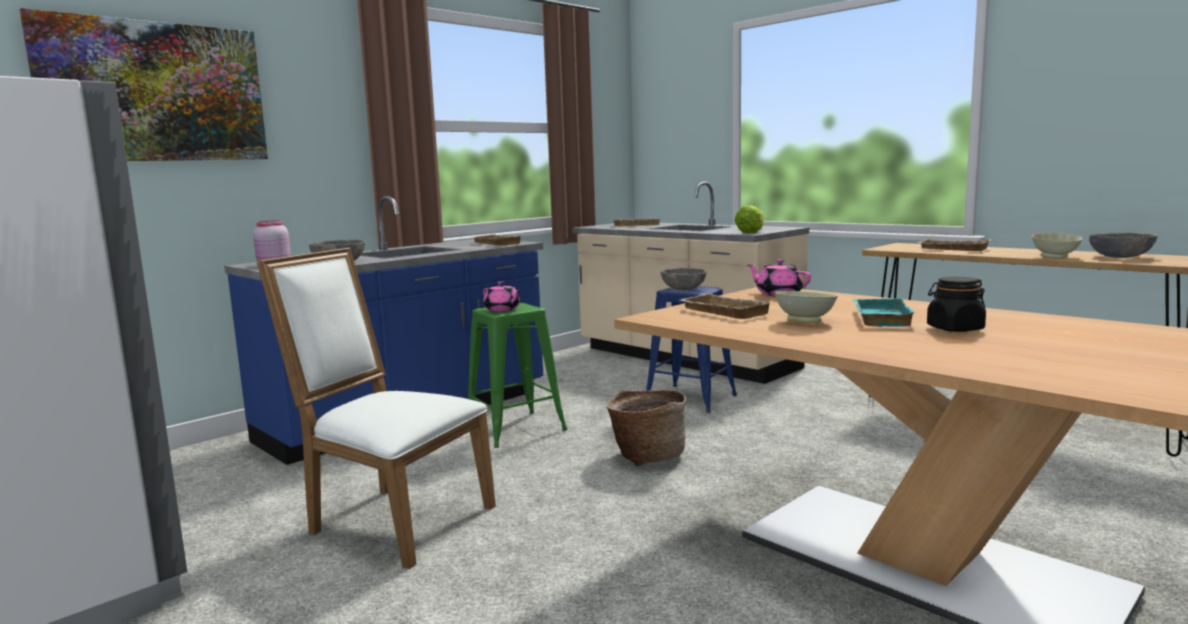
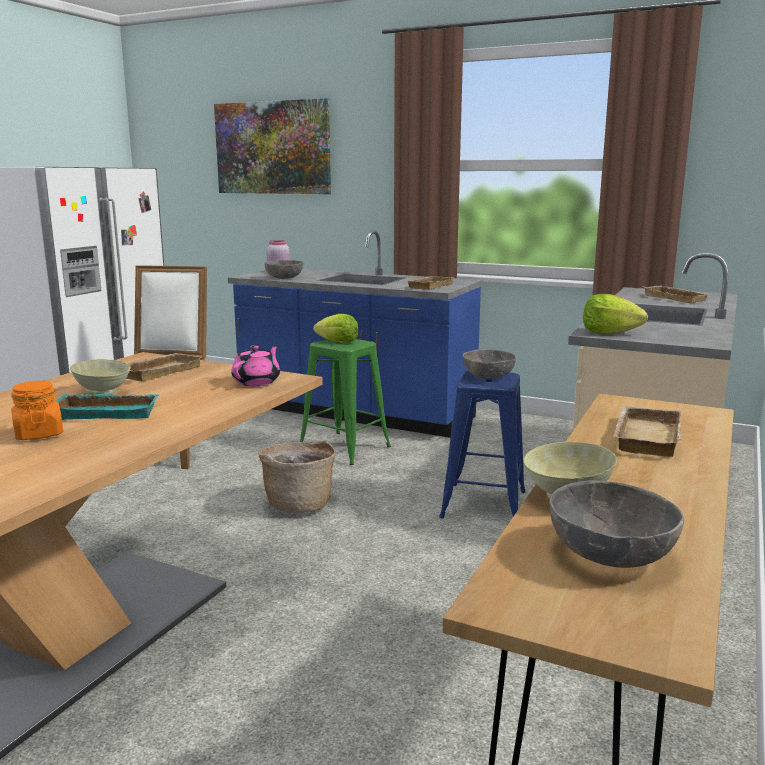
camera: 70 degrees right, 5 degrees up
pink teapot [483,281,522,312] -> lettuce [313,314,358,343]
black jar [927,277,986,332] -> orange jar [11,381,63,440]

